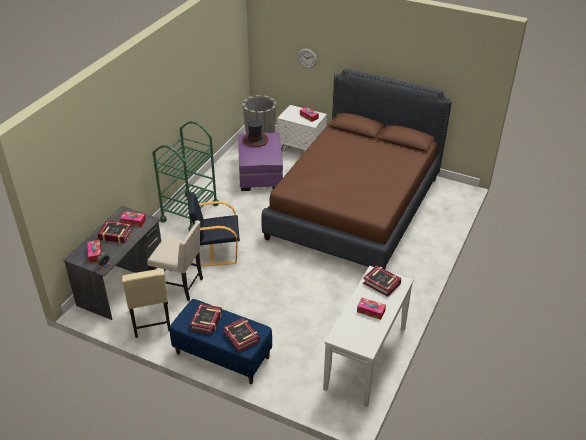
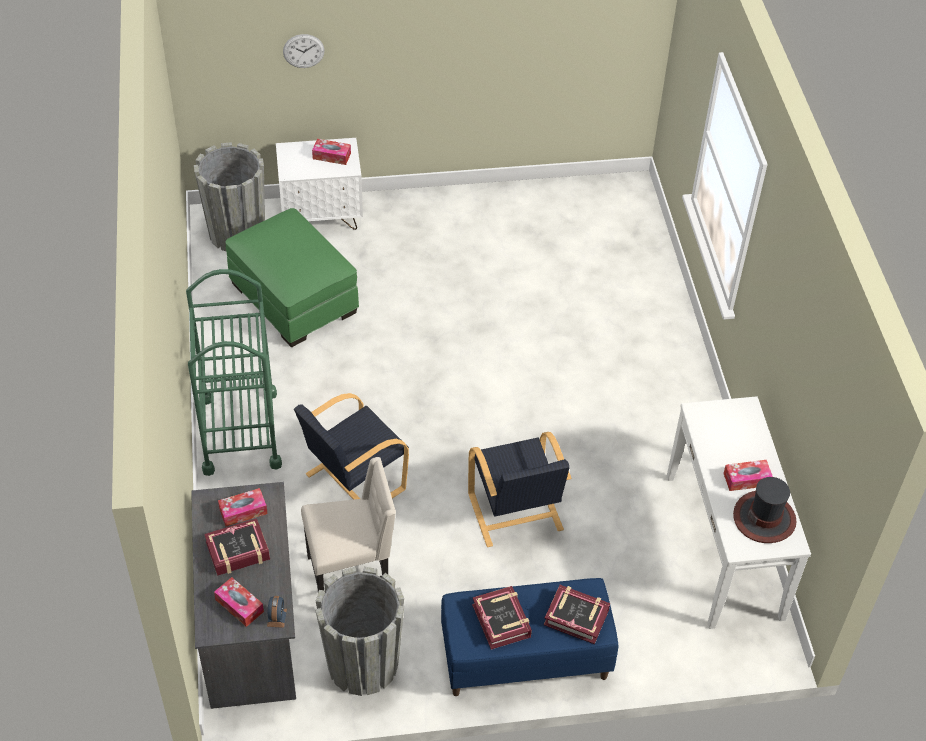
camera: 35 degrees left, 10 degrees up
beige chair [122,269,170,338] -> grey planter [315,566,404,696]
purple ottoman [238,133,283,191] -> green ottoman [225,208,359,347]
hat [242,120,269,147] -> hat moved to [733,477,796,543]
brown bed [261,68,452,270] -> none
book [363,265,401,297] -> none
none -> black armchair [468,432,571,547]

